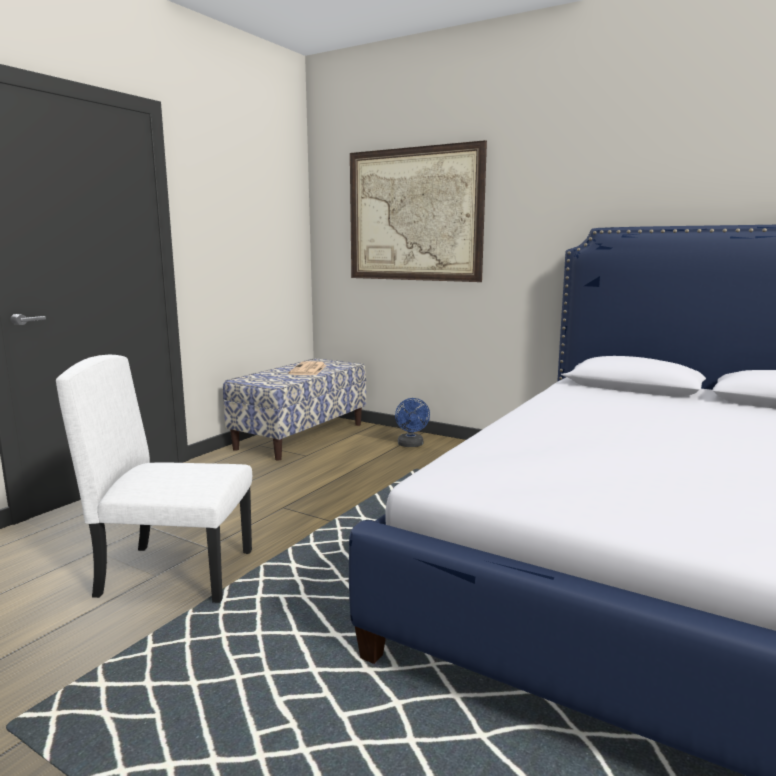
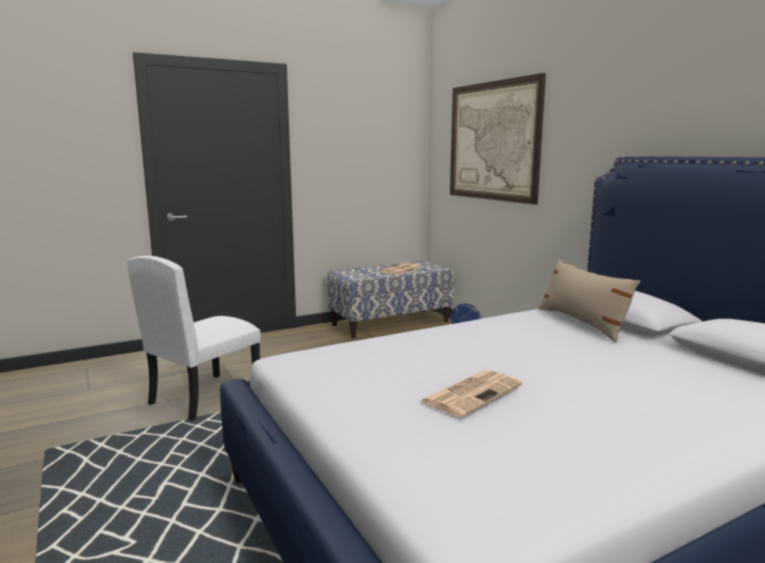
camera: 30 degrees right, 0 degrees up
white chair [56,355,252,603] -> white chair turned 90 degrees counterclockwise [127,256,261,421]
none -> newspaper [419,370,523,418]
none -> beige pillow [539,259,640,343]

